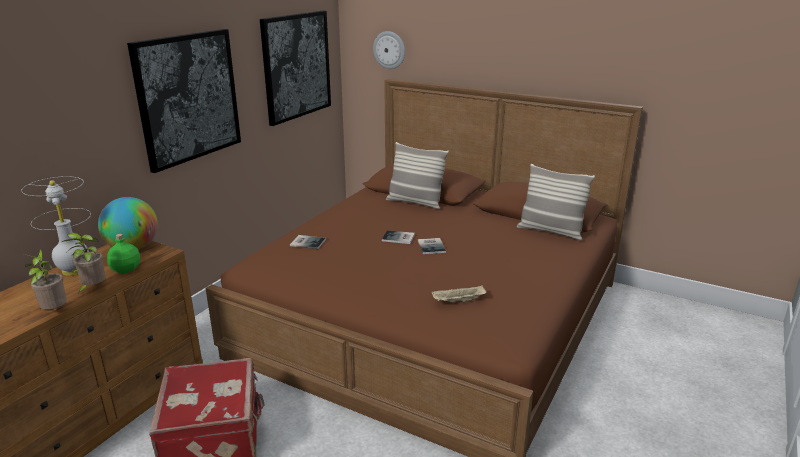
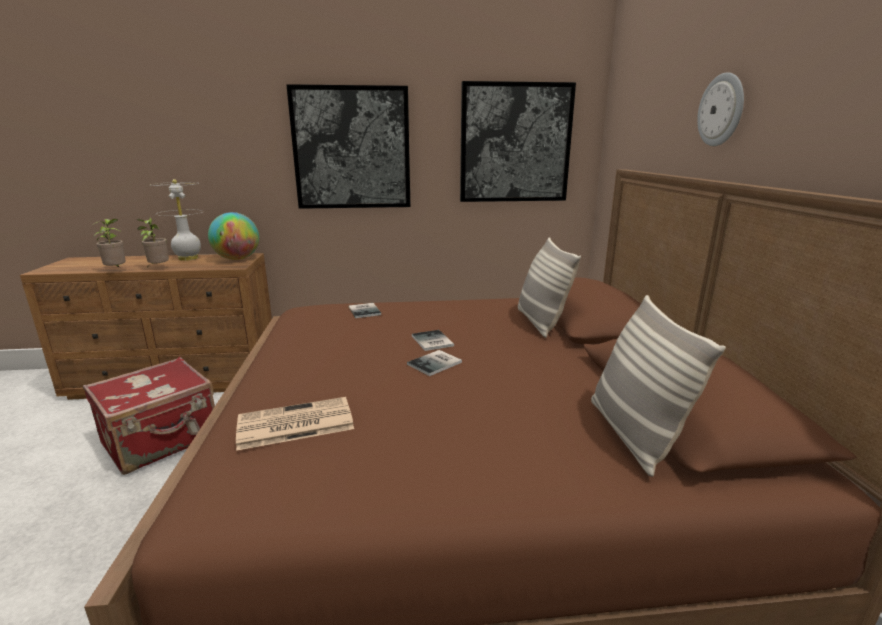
camera: 55 degrees right, 5 degrees down
green bottle [107,234,140,274] -> none
wall clock [373,31,405,69] -> wall clock moved to [697,72,744,146]
beige tray [431,285,486,303] -> newspaper [236,397,354,451]

